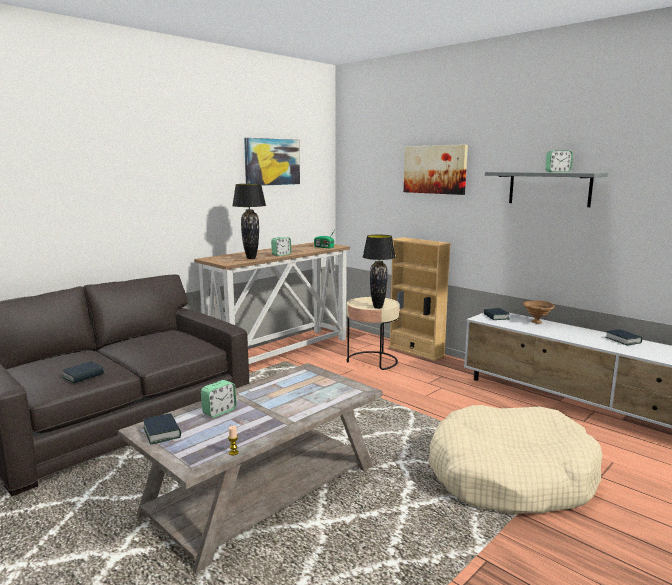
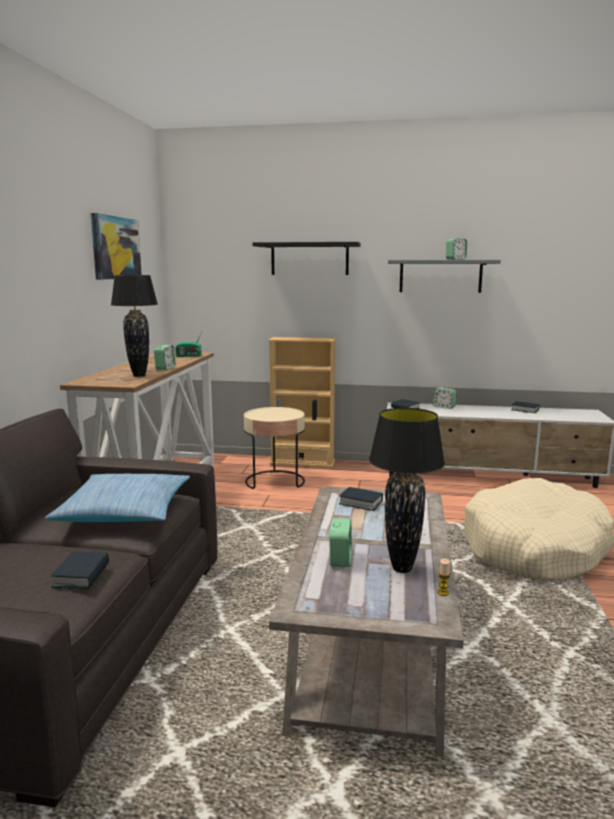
camera: 35 degrees left, 0 degrees up
book [143,413,181,445] -> book moved to [339,487,383,511]
black table lamp [363,235,396,309] -> black table lamp moved to [369,408,445,573]
picture [404,145,468,195] -> black shelf [253,242,361,275]
brown bowl [523,301,555,324] -> alarm clock [433,387,457,409]
none -> pillow [45,474,190,522]

